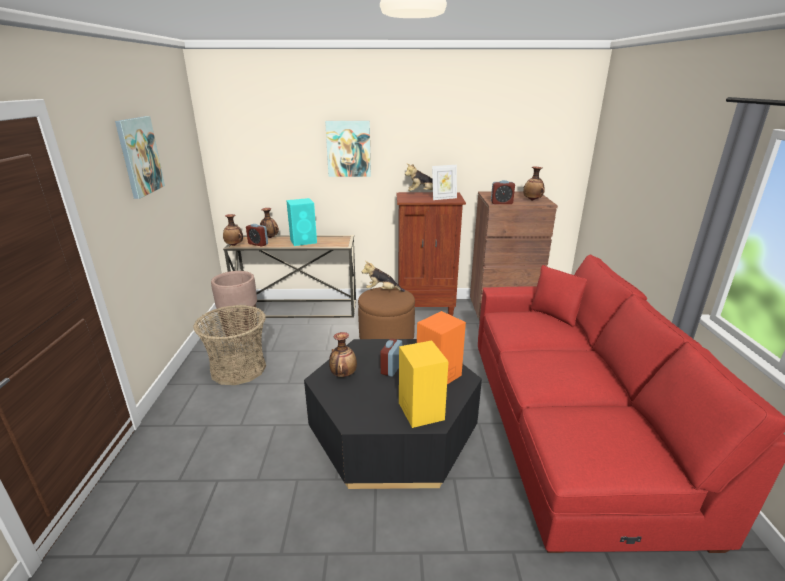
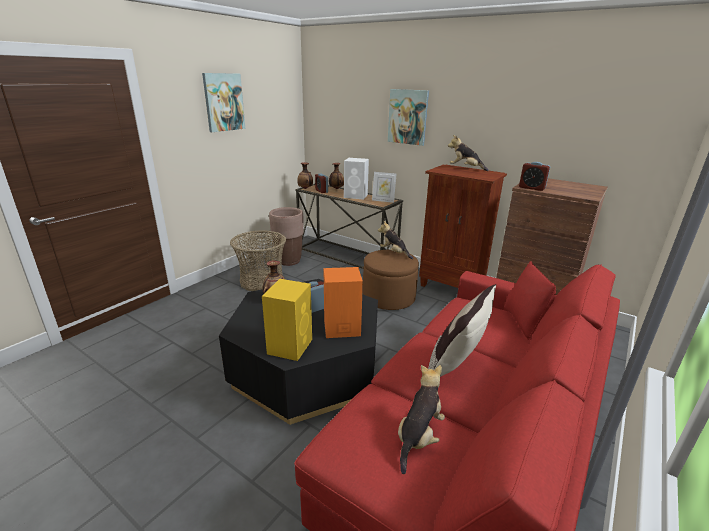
camera: 35 degrees right, 0 degrees up
turquoise speaker [286,198,317,246] -> white speaker [344,158,369,200]
picture frame [432,165,457,200] -> picture frame moved to [372,172,397,203]
vase [523,166,544,201] -> none
none -> plush toy [398,365,445,474]
none -> pillow [428,284,496,377]

